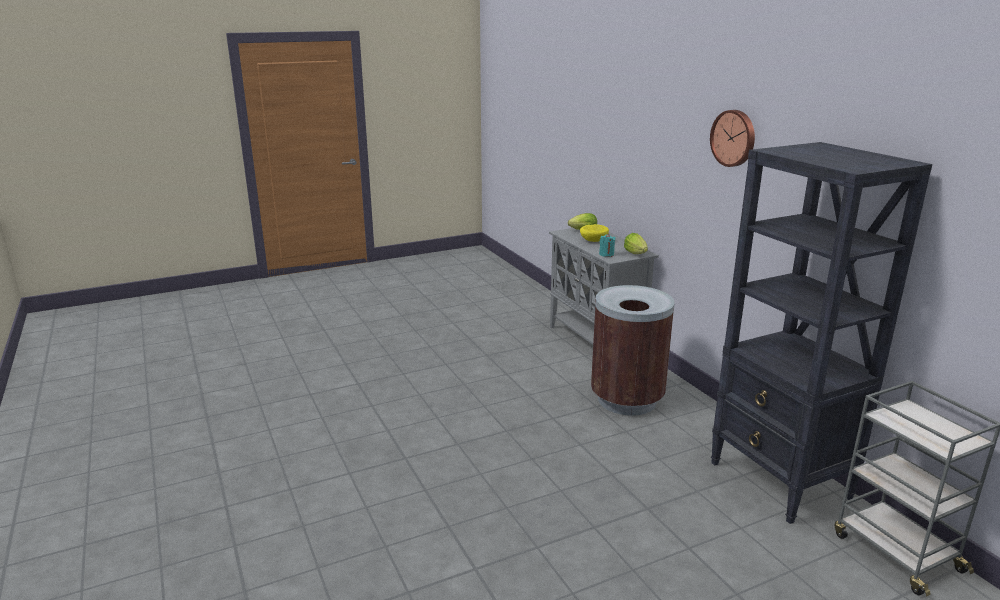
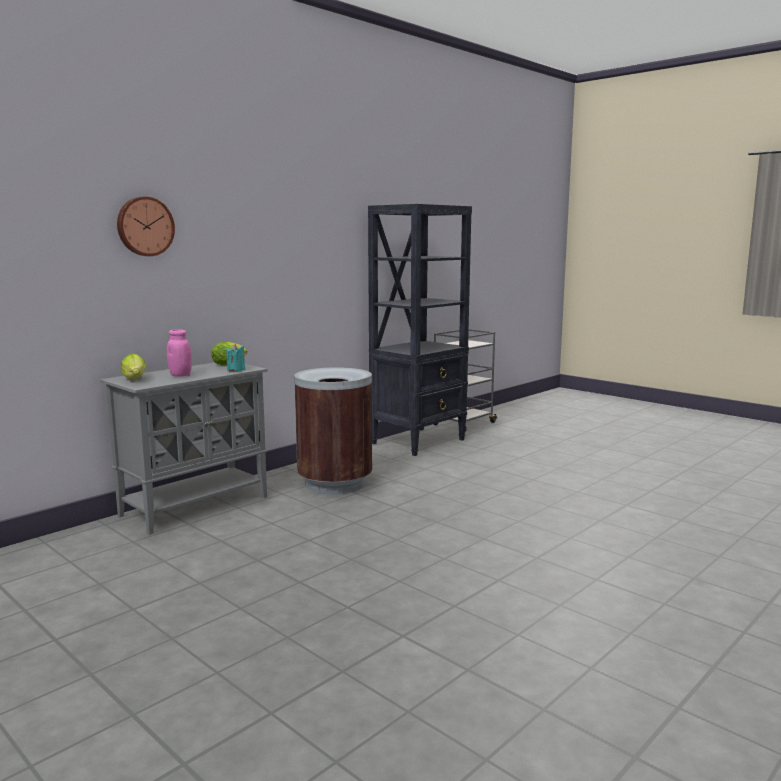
camera: 110 degrees left, 10 degrees down
yellow bowl [580,224,609,242] -> pink jar [167,329,192,377]
wall clock [710,110,755,167] -> wall clock moved to [117,196,175,256]

